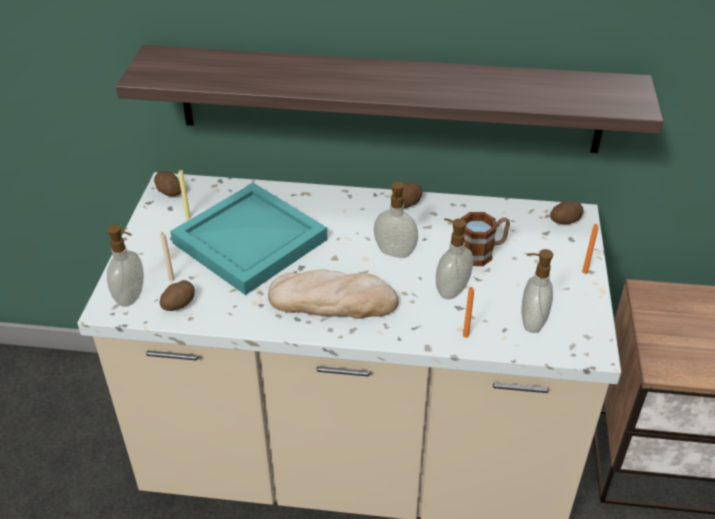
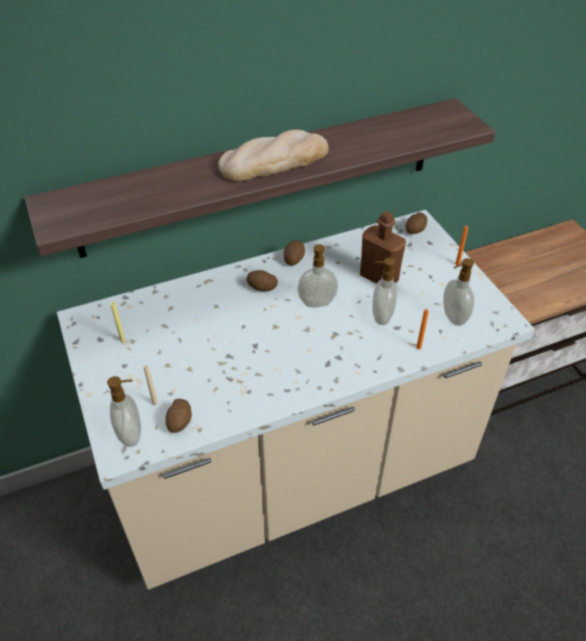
camera: 30 degrees left, 5 degrees up
potato [154,171,181,196] -> potato moved to [246,270,278,291]
turquoise tray [170,183,327,295] -> none
bread [268,269,399,319] -> bread moved to [218,129,329,181]
mug [461,212,510,266] -> brown bottle [360,211,406,284]

